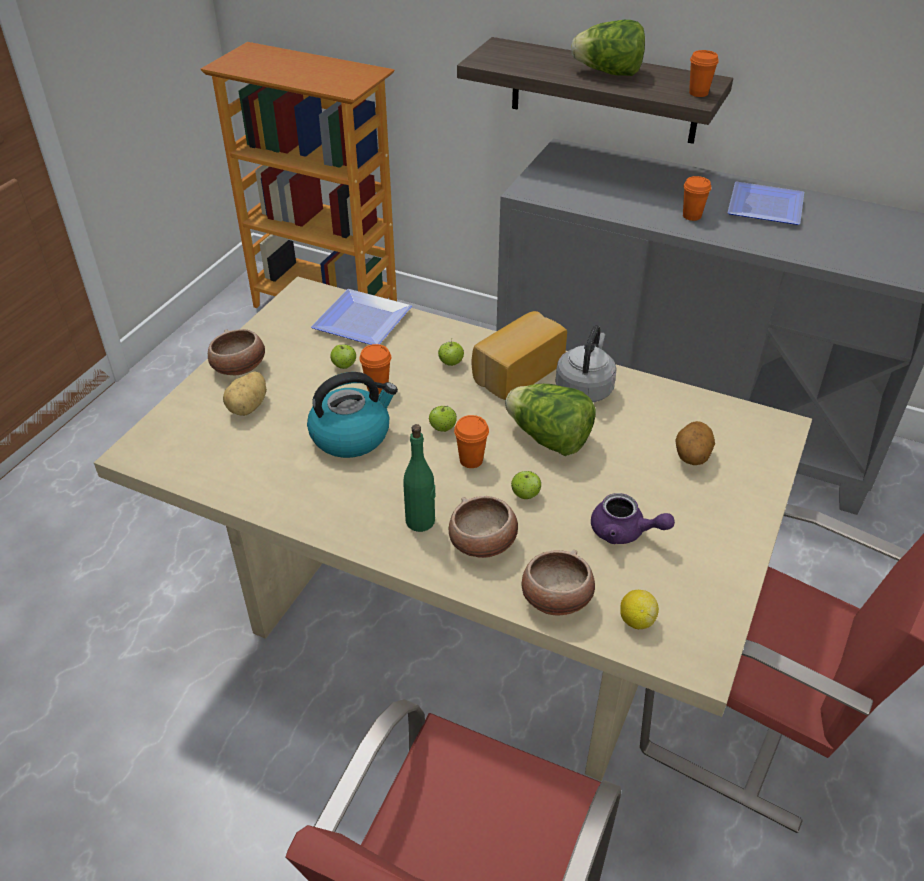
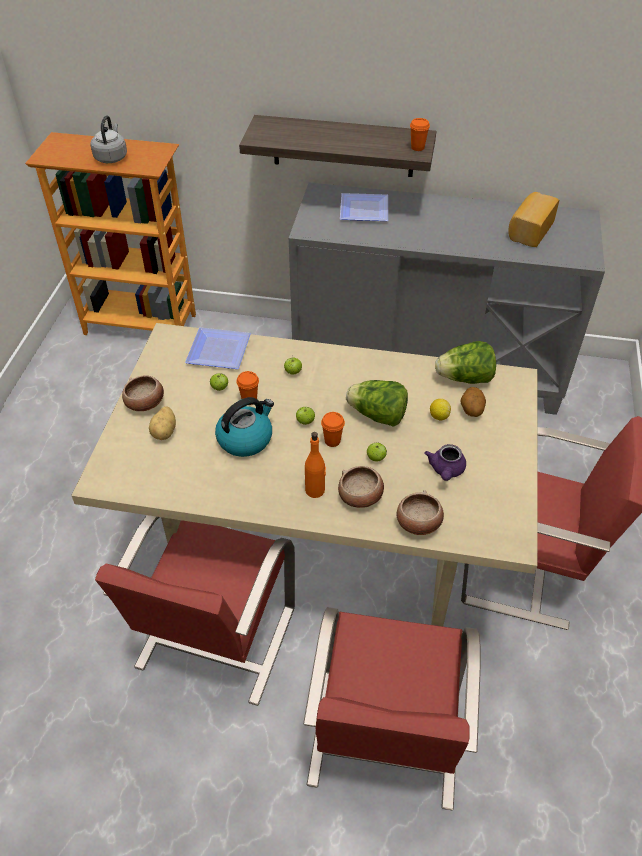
camera: 15 degrees left, 5 degrees up
green bottle [403,424,435,532] -> orange bottle [305,432,326,498]
bread [471,311,567,400] -> bread moved to [509,192,559,247]
grey kettle [555,325,617,402] -> grey kettle moved to [90,115,127,163]
lettuce [571,20,645,76] -> lettuce moved to [435,341,496,384]
purple teapot [591,493,675,544] -> purple teapot turned 90 degrees clockwise [425,444,466,481]
lemon [620,590,659,629] -> lemon moved to [430,399,451,421]
orange cup [683,176,711,221] -> none
plate [727,182,804,225] -> plate moved to [340,193,388,221]
none -> red chair [95,515,295,706]

